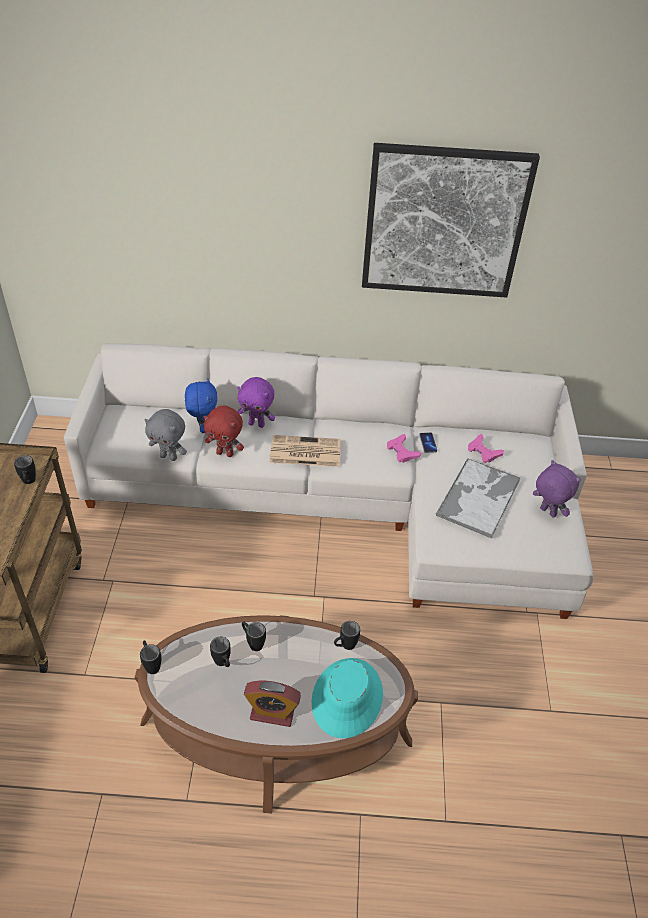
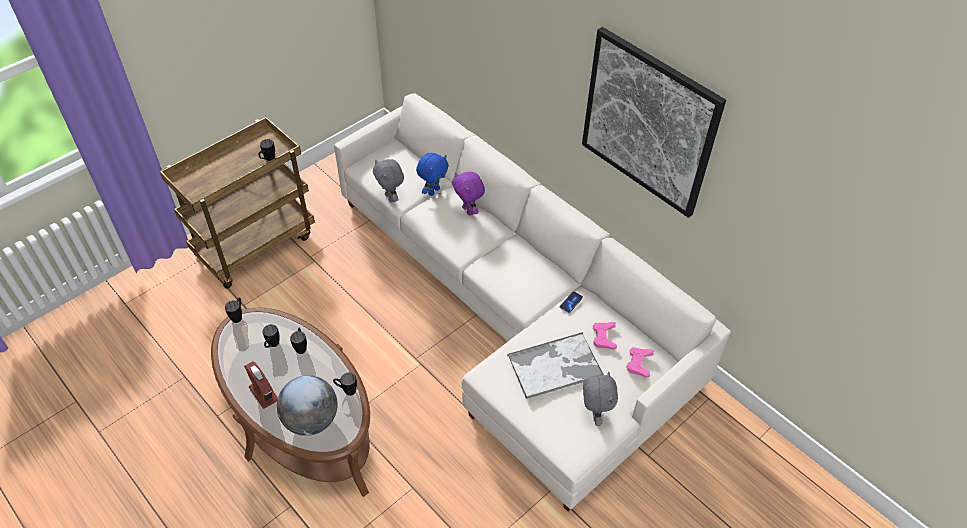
camera: 45 degrees right, 5 degrees up
red plush toy [204,406,244,457] -> none
newspaper [269,435,341,467] -> none
turquoise hat [312,658,383,738] -> globe [277,375,338,436]
pink game controller [387,434,421,463] -> pink game controller moved to [626,347,654,378]
purple plush toy [533,460,581,518] -> grey plush toy [583,372,618,426]

